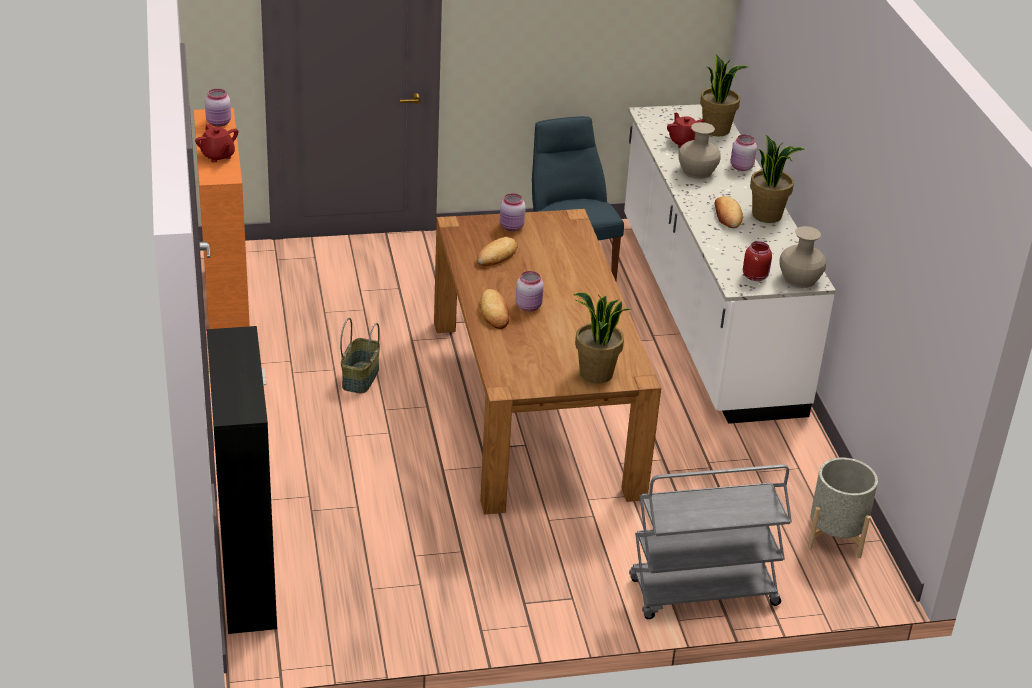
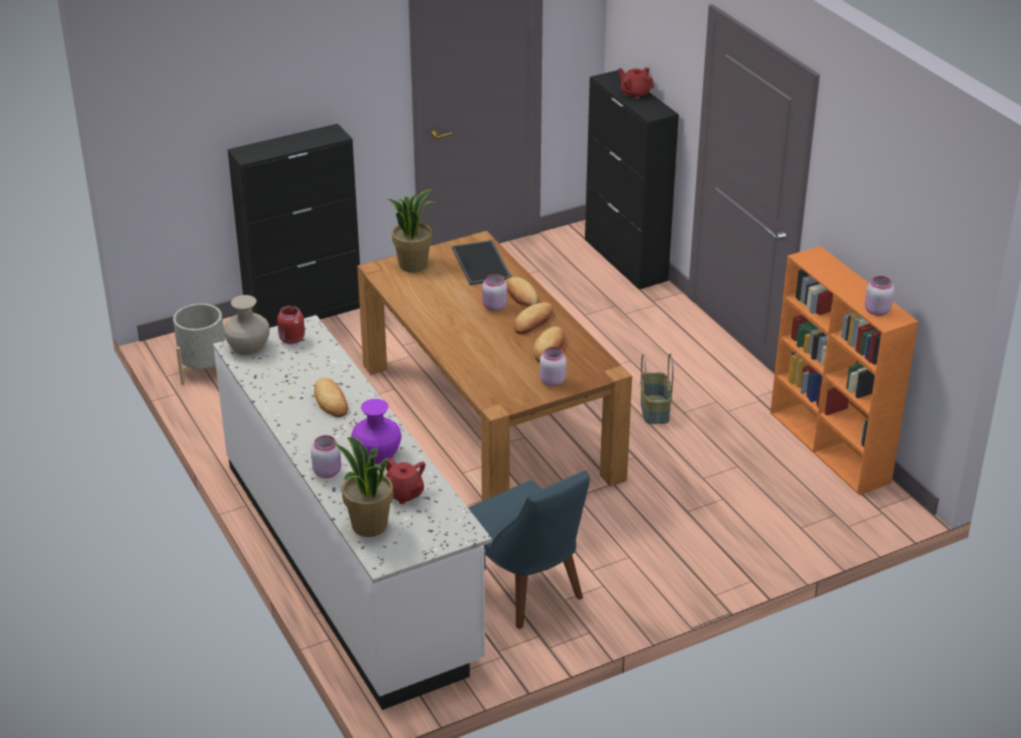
camera: 165 degrees right, 0 degrees up
red teapot [195,124,238,163] -> red teapot moved to [618,67,654,99]
grey cart [629,464,792,619] -> black cabinet [227,124,360,328]
beige vase [678,122,721,179] -> purple vase [351,399,402,464]
potted plant [750,134,804,223] -> none
none -> tray [452,240,512,285]
none -> bread [513,302,553,334]

